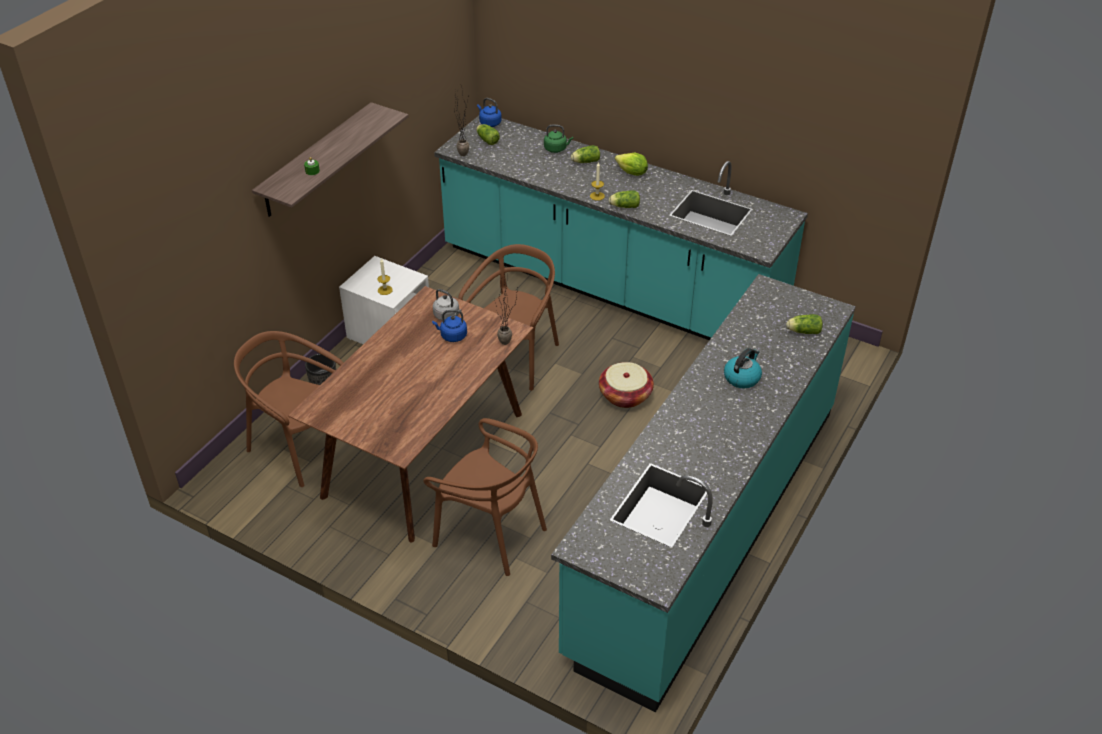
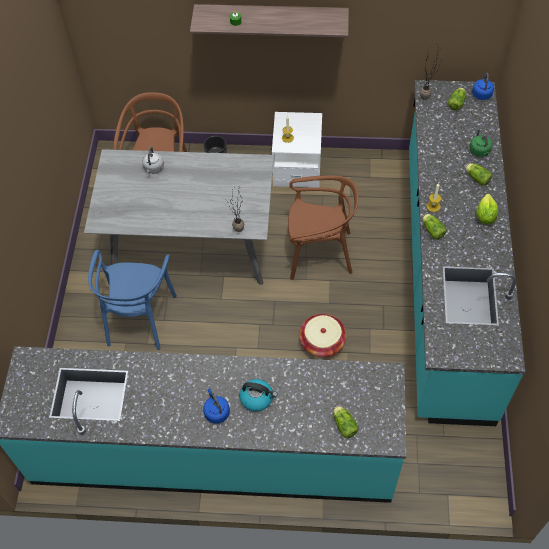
camera: 65 degrees right, 15 degrees up
brown dining table [288,286,534,542] -> grey dining table [84,149,274,285]
brown chair [424,418,547,576] -> blue chair [88,250,177,350]
blue kettle [432,310,467,342] -> blue kettle moved to [203,388,230,424]
grey kettle [433,289,462,321] -> grey kettle moved to [142,147,164,174]

